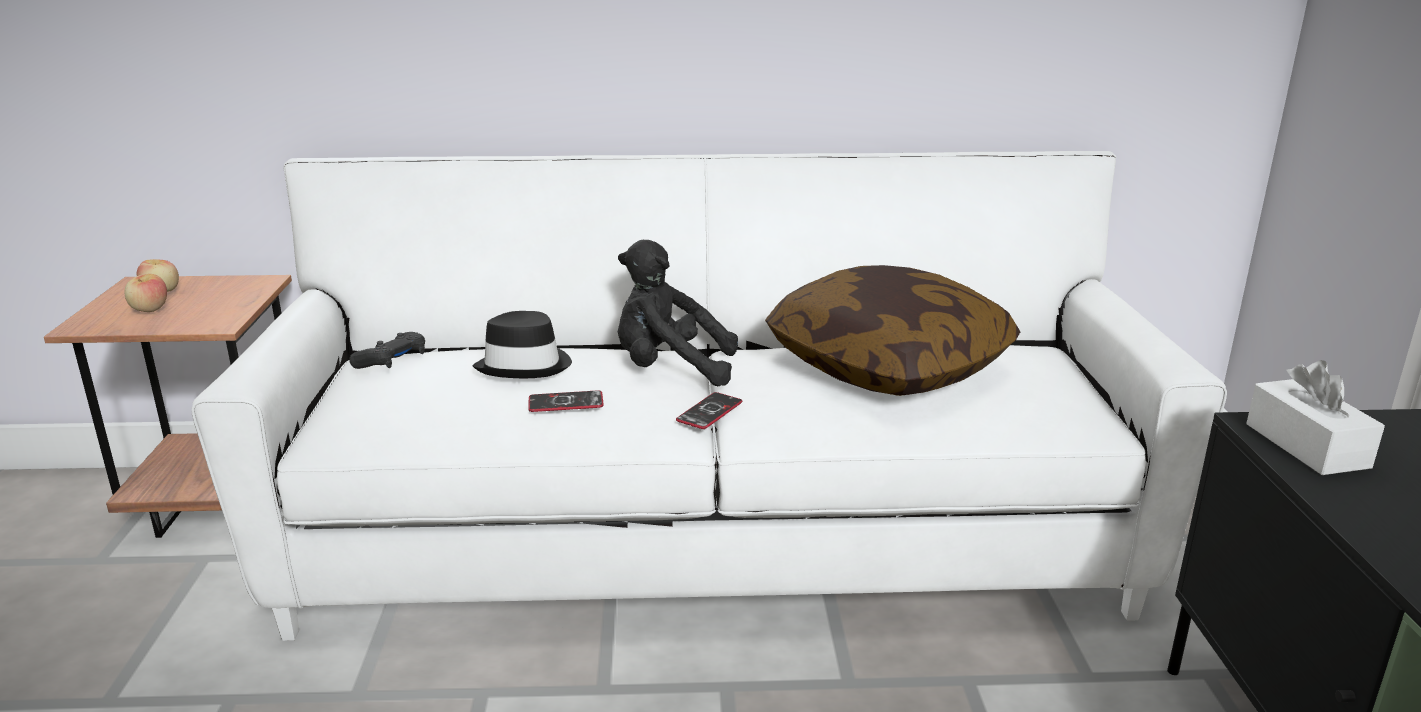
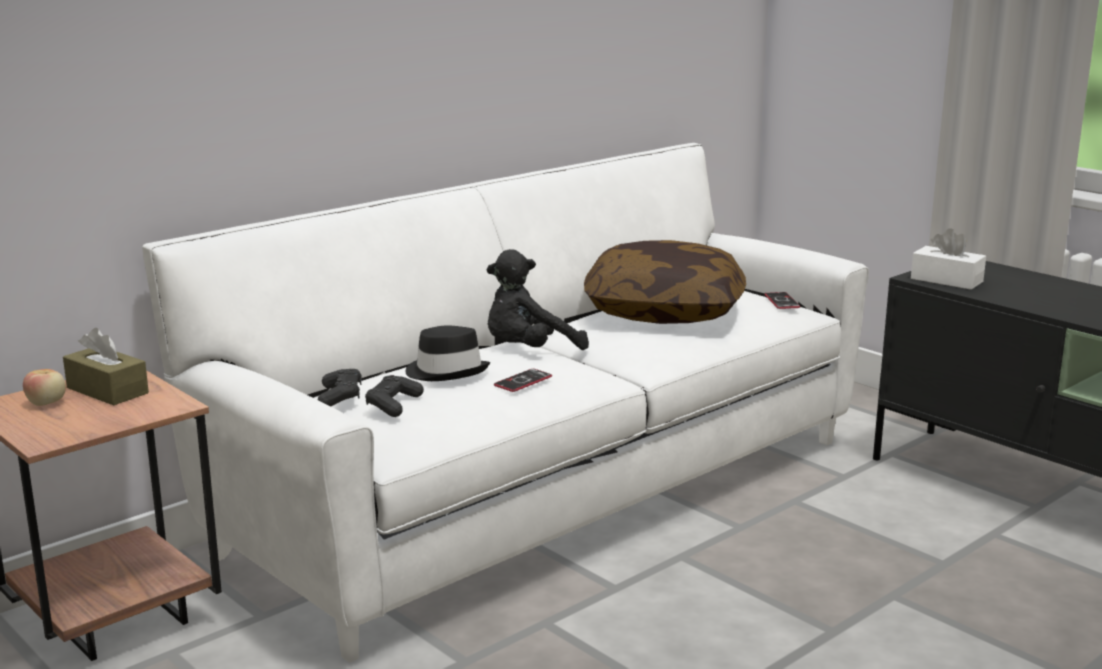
camera: 40 degrees left, 5 degrees down
apple [125,274,167,312] -> none
phone [676,392,742,429] -> phone moved to [764,292,800,309]
none -> brown tissue box [63,328,149,405]
none -> black game controller [365,375,424,417]

